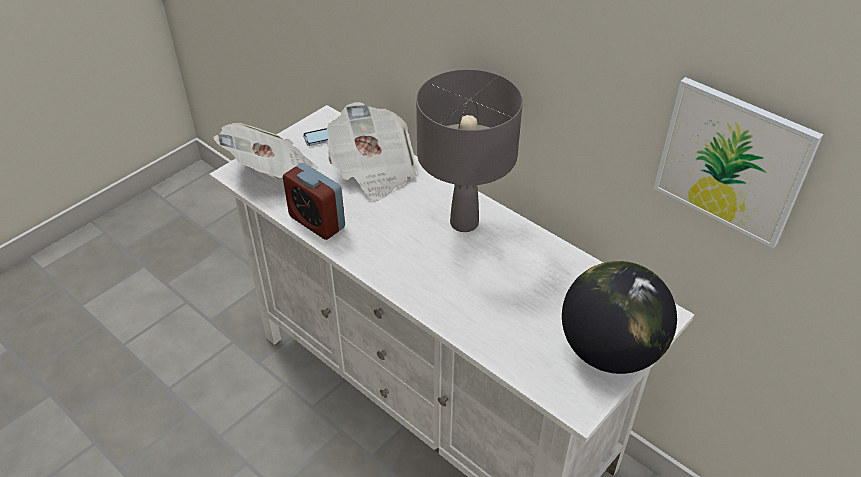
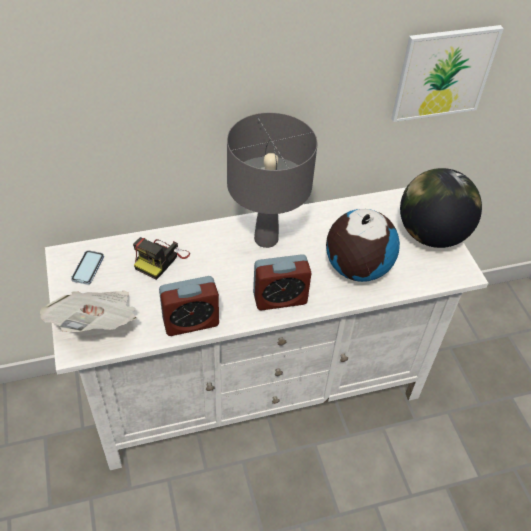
camera: 60 degrees left, 5 degrees up
newspaper [327,102,416,201] -> camera [133,237,190,280]
none -> alarm clock [253,254,312,311]
none -> globe [326,209,400,282]

